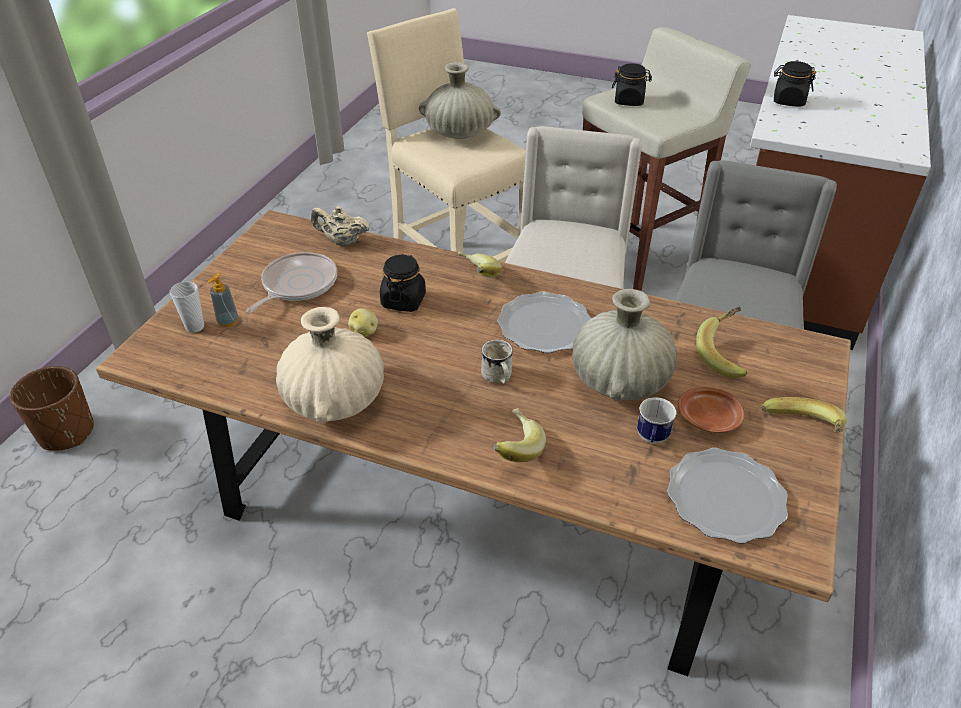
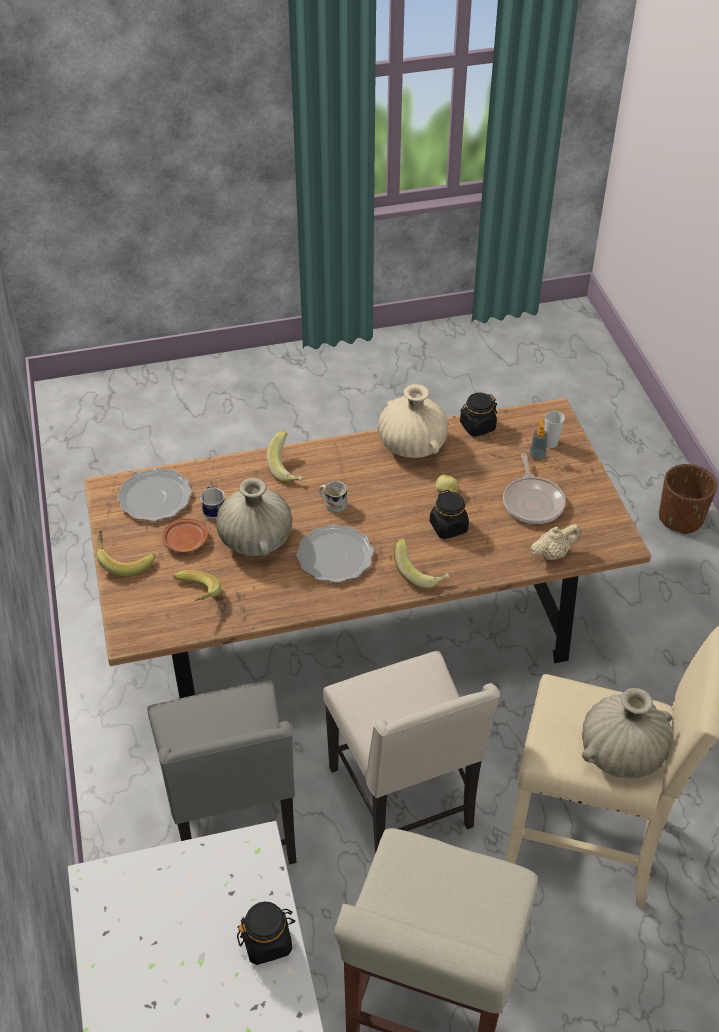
camera: 145 degrees right, 5 degrees up
black jar [612,63,652,106] -> black jar moved to [460,393,497,437]

